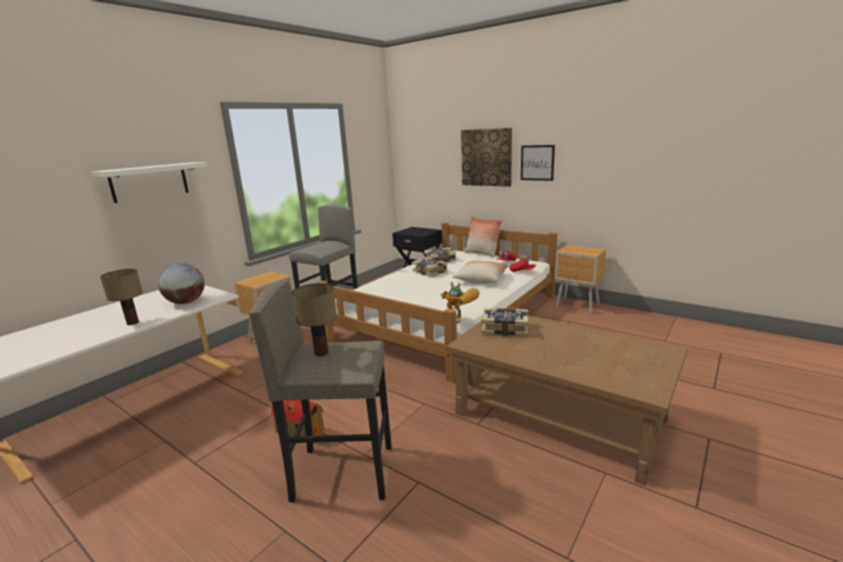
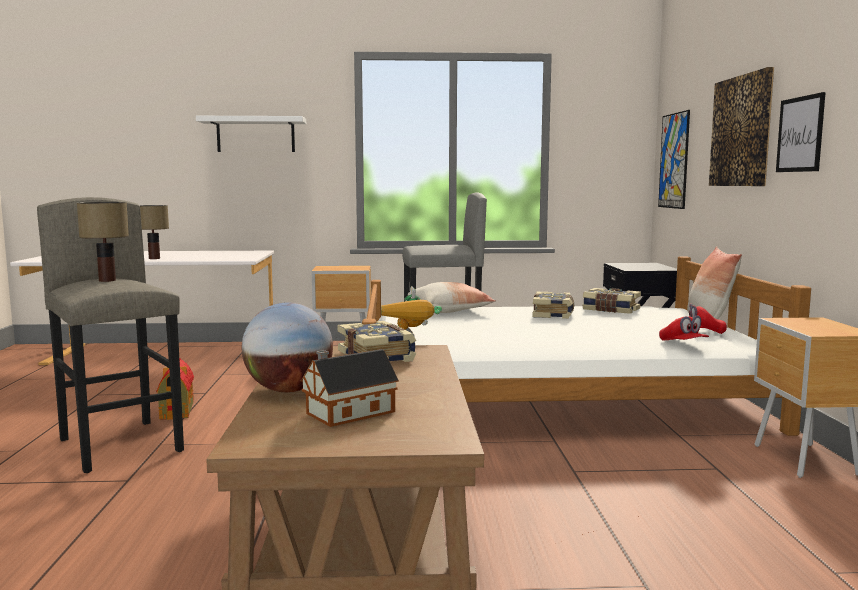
camera: 50 degrees right, 10 degrees down
globe [158,263,205,304] -> globe moved to [242,302,333,392]
pillow [452,261,509,284] -> pillow moved to [408,282,496,313]
none -> toy house [300,349,399,427]
none -> picture [658,110,690,209]

